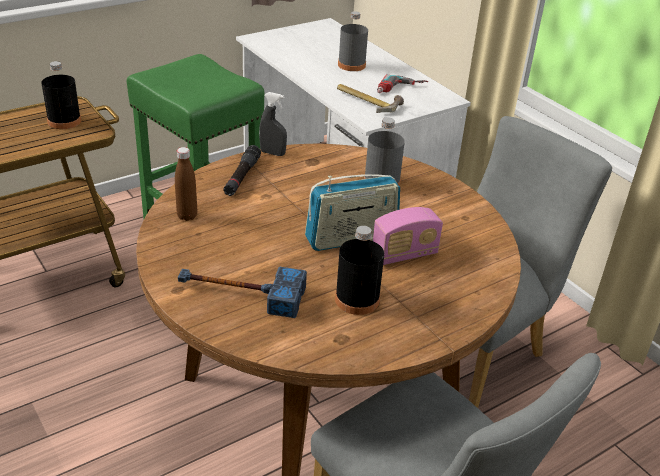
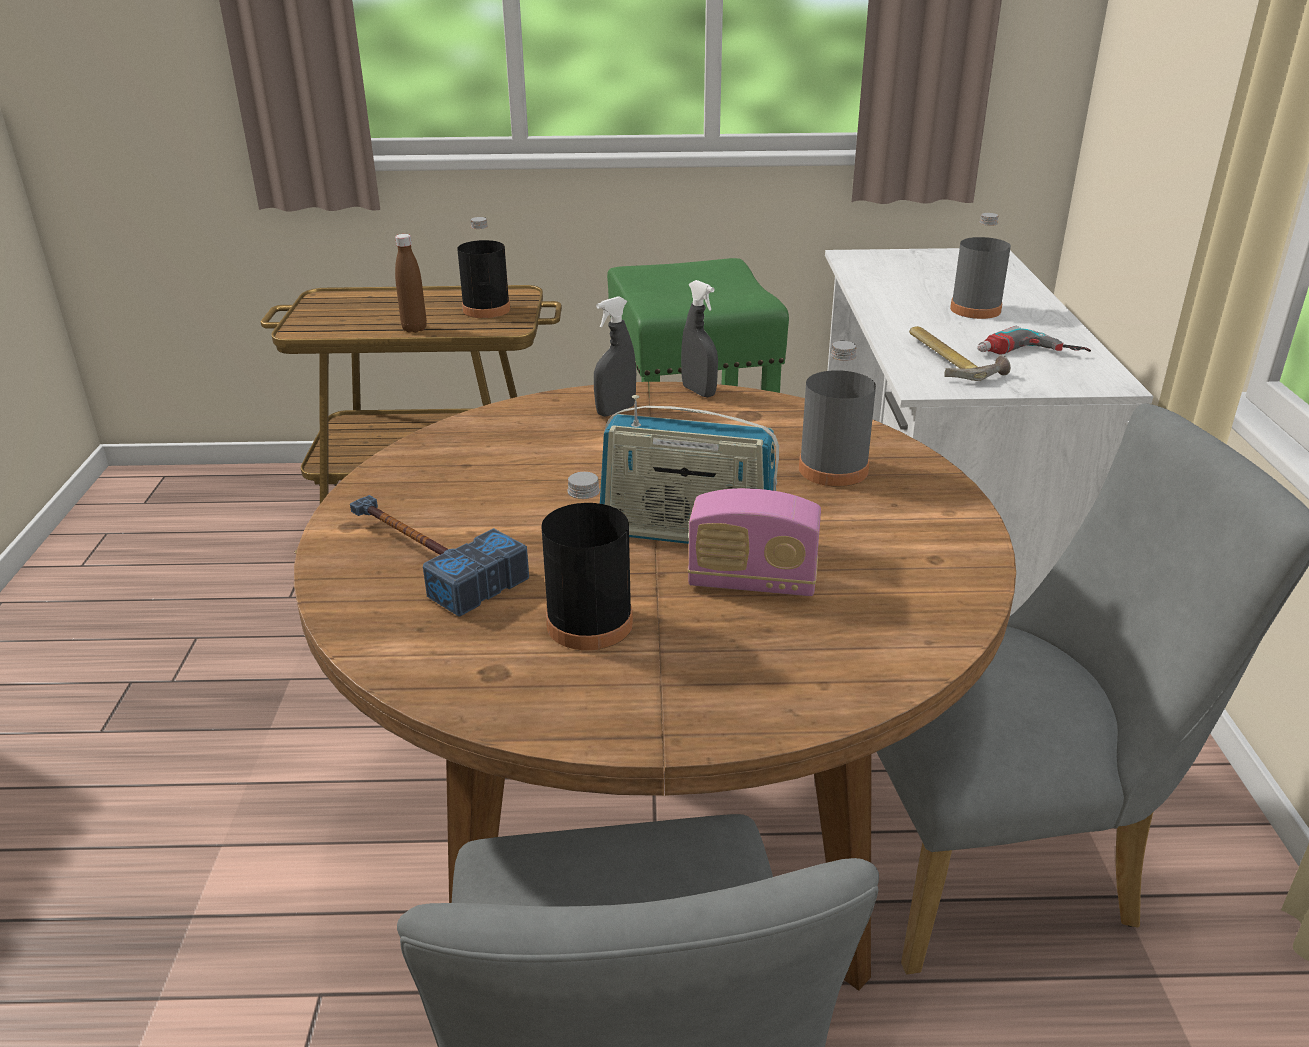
camera: 35 degrees right, 5 degrees down
brown bottle [175,147,197,221] -> brown bottle moved to [395,234,427,333]
black flashlight [223,145,261,196] -> grey spray bottle [594,296,636,417]

